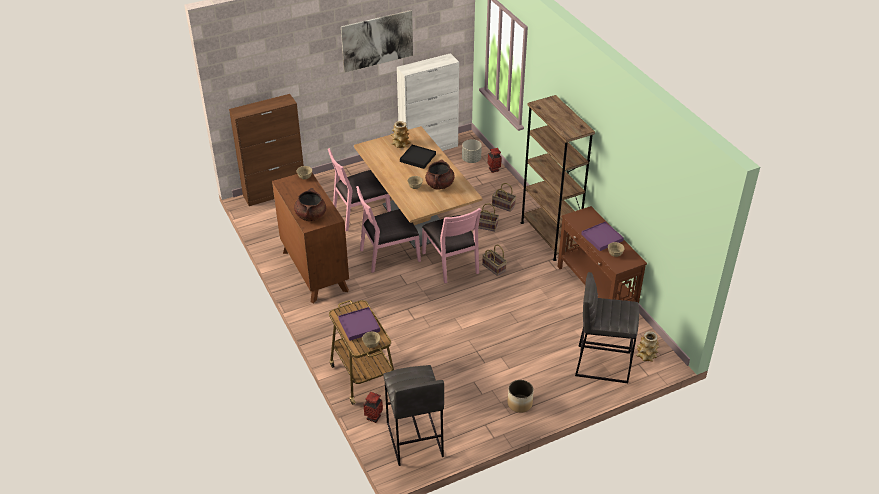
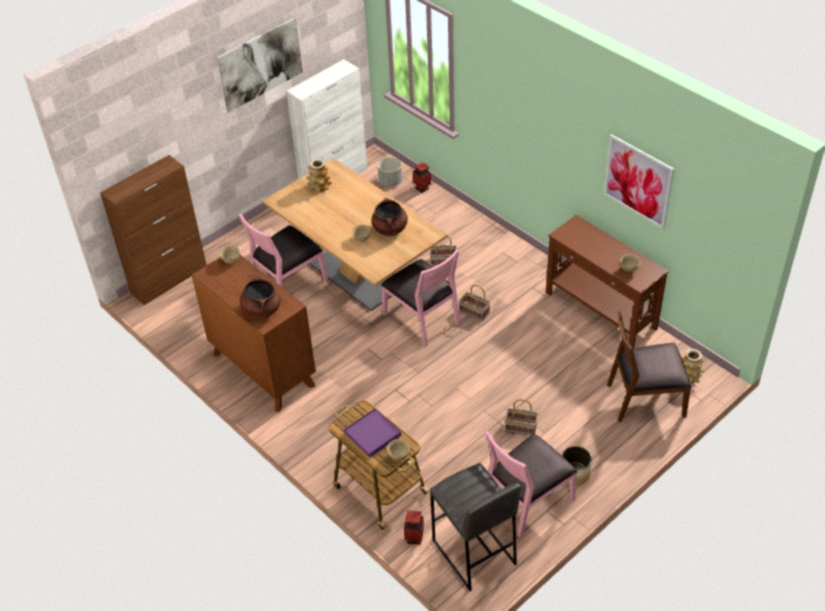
camera: 15 degrees left, 5 degrees up
pink chair [356,186,421,273] -> pink chair moved to [485,431,577,538]
black tray [400,145,436,169] -> none
basket [492,183,516,212] -> basket moved to [505,399,538,435]
brown bookcase [521,95,595,261] -> none
grey stool [575,272,639,383] -> brown chair [607,311,691,422]
purple tray [581,222,624,251] -> none
none -> picture [603,134,674,230]

